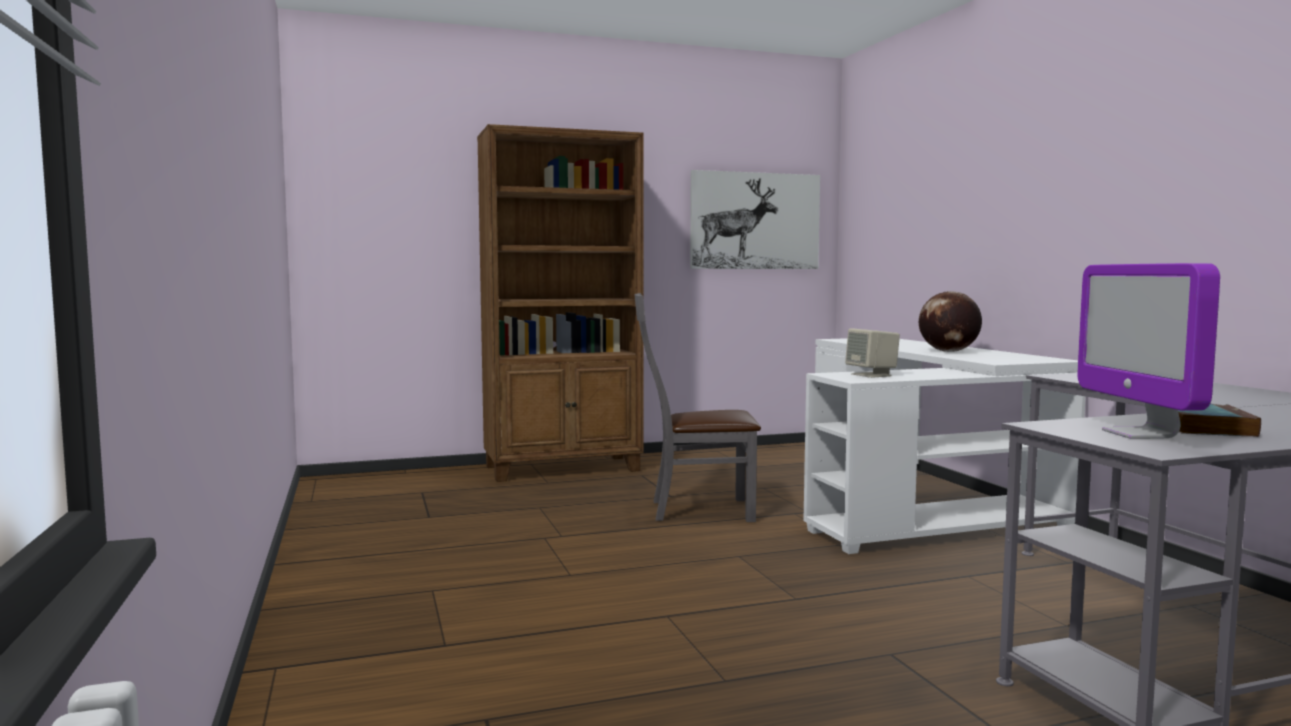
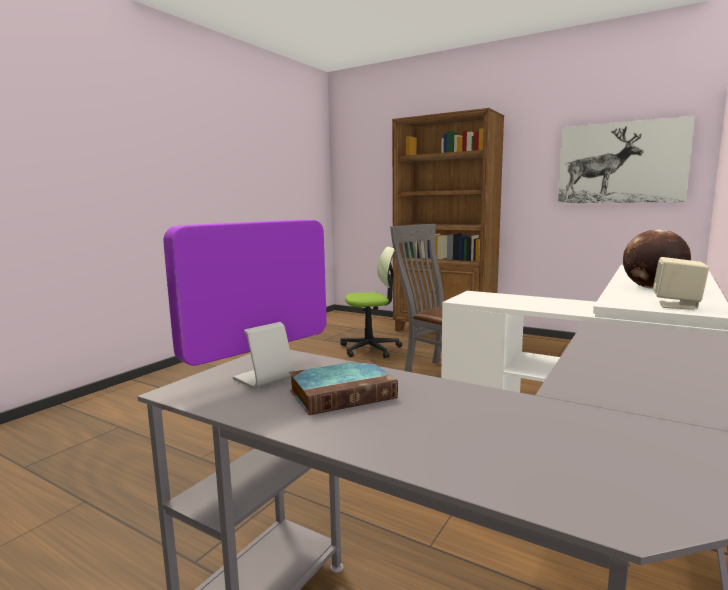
camera: 50 degrees right, 5 degrees up
beige speaker [845,328,900,378] -> beige speaker moved to [653,257,709,310]
none -> office chair [341,246,402,358]

